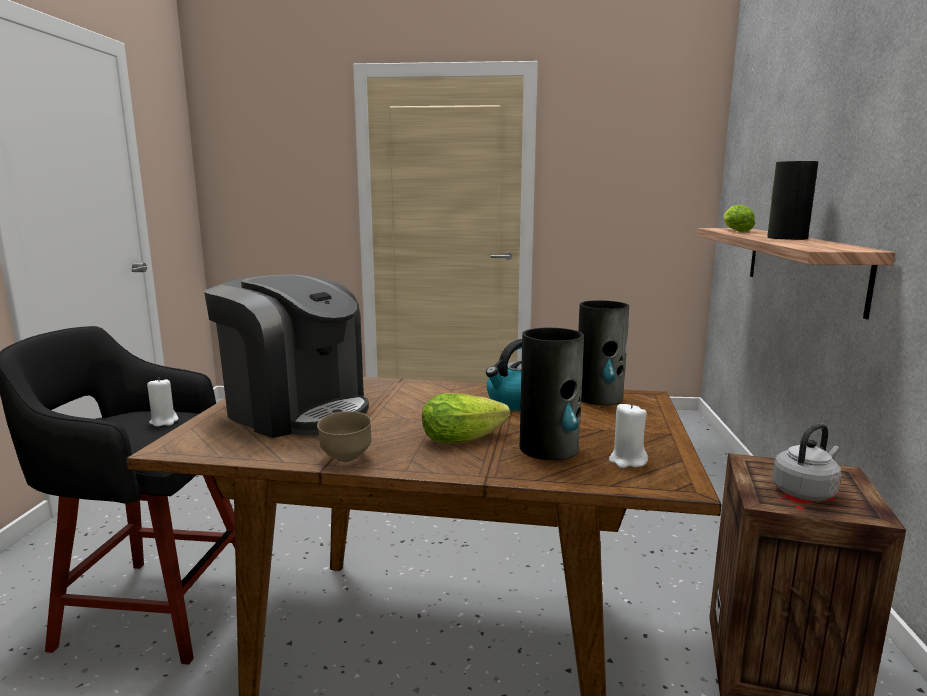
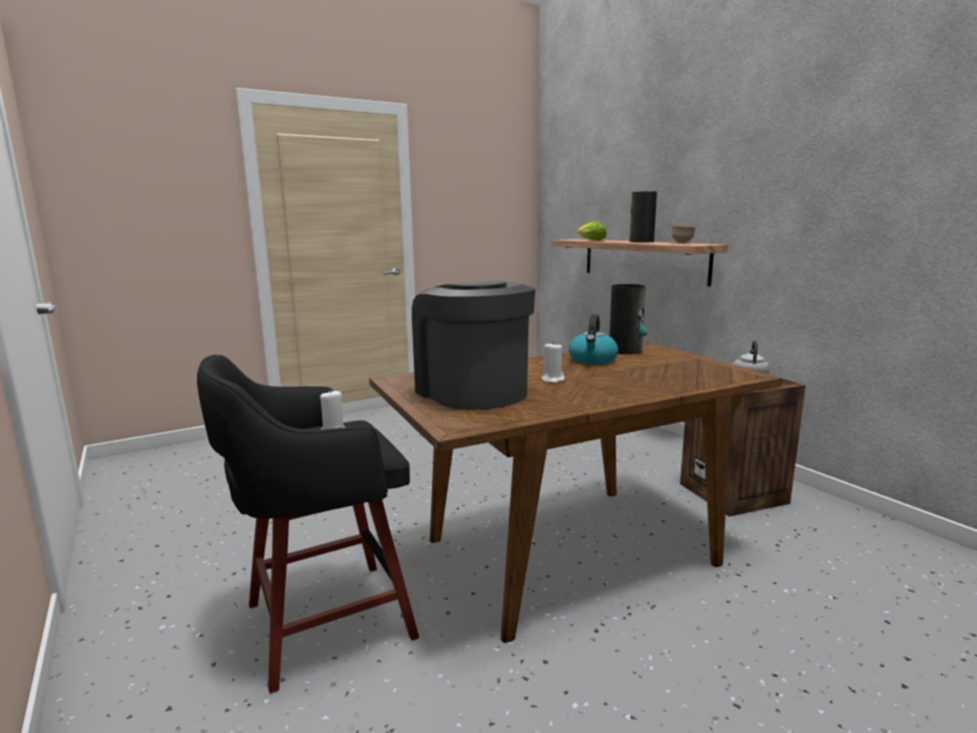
camera: 35 degrees left, 0 degrees up
coffee machine [204,274,369,438] -> coffee machine turned 120 degrees counterclockwise [412,281,536,410]
brown bowl [317,411,372,462] -> brown bowl moved to [672,225,695,243]
lettuce [422,393,510,444] -> none
vase [520,328,584,460] -> none
white candle [609,403,648,468] -> white candle moved to [542,341,565,383]

